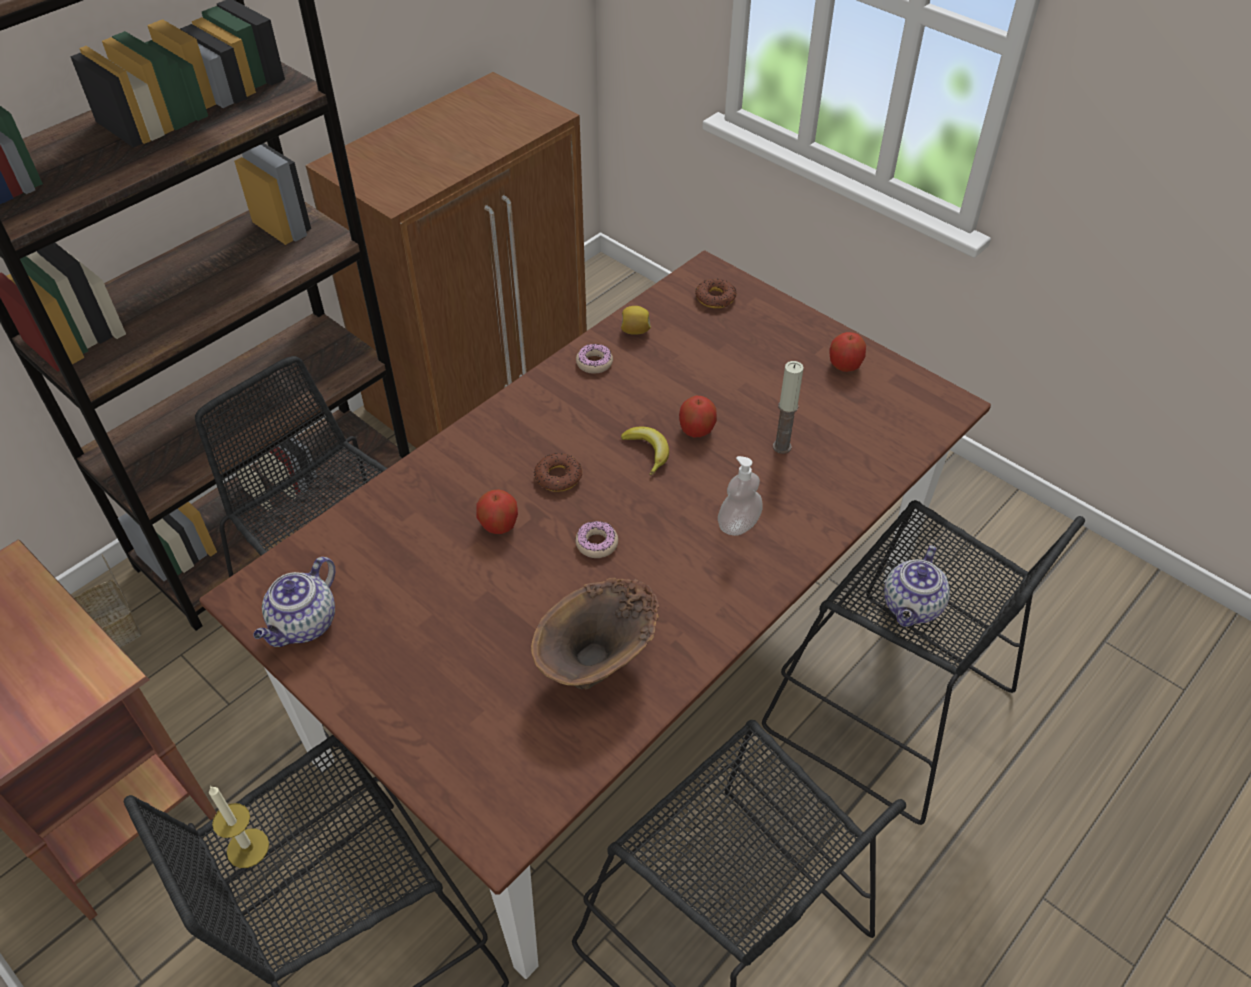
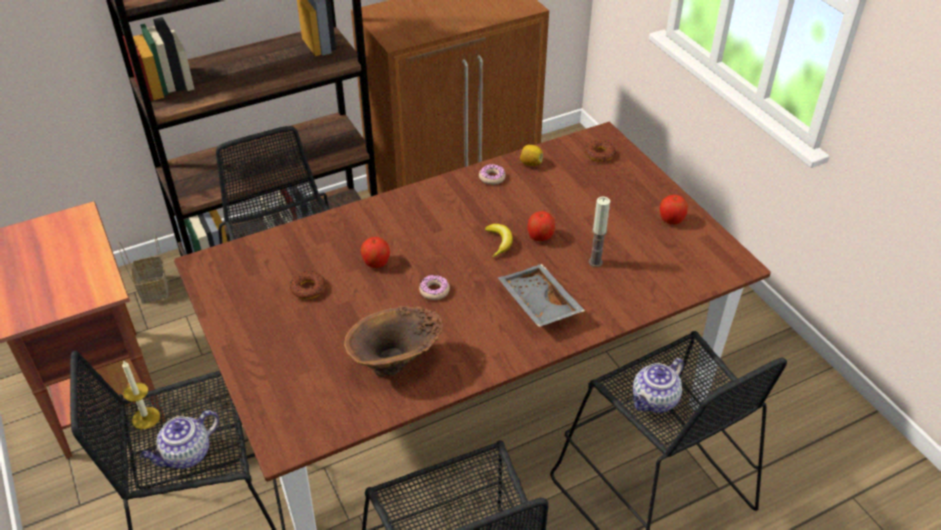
camera: 20 degrees right, 5 degrees down
teapot [253,557,335,647] -> teapot moved to [140,411,219,469]
donut [534,453,582,492] -> donut moved to [290,271,326,299]
soap dispenser [718,456,763,536] -> grey tray [498,264,585,327]

